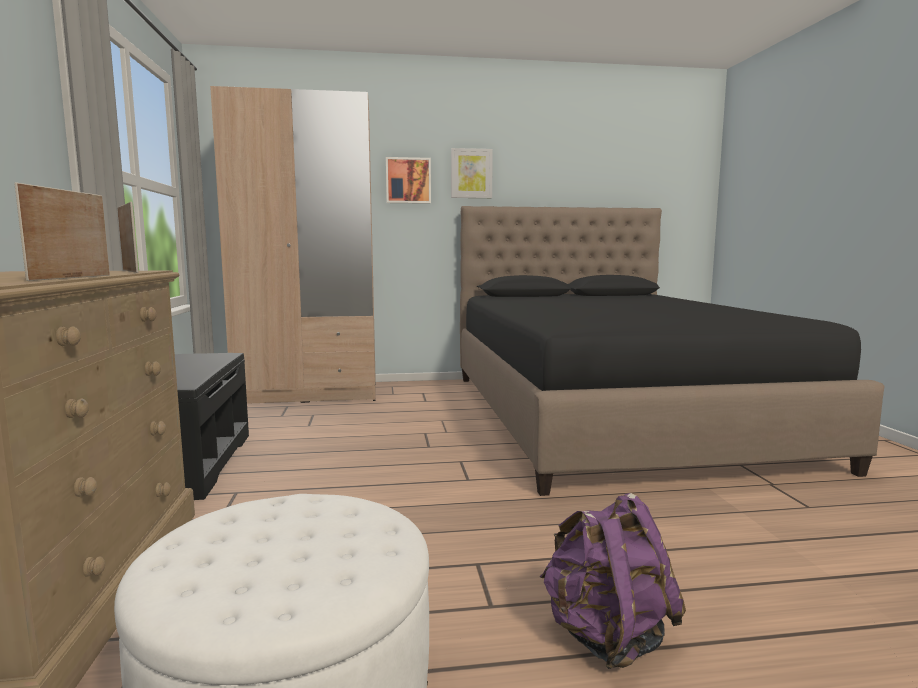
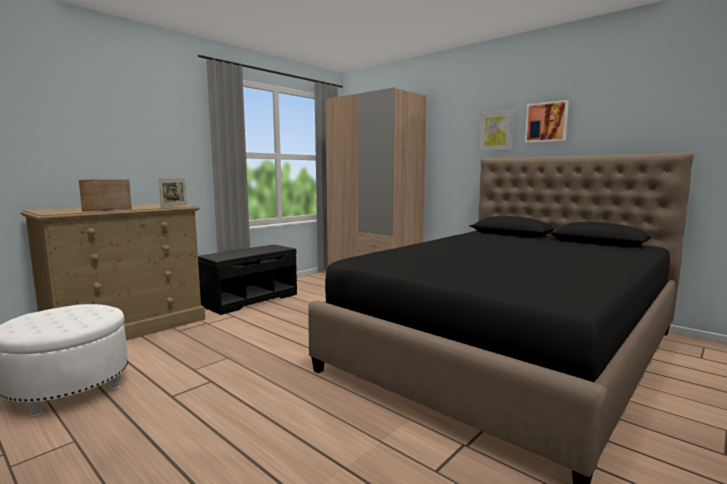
camera: 50 degrees right, 0 degrees up
picture [386,157,431,204] -> picture moved to [525,100,569,143]
purple backpack [540,493,686,669] -> none

